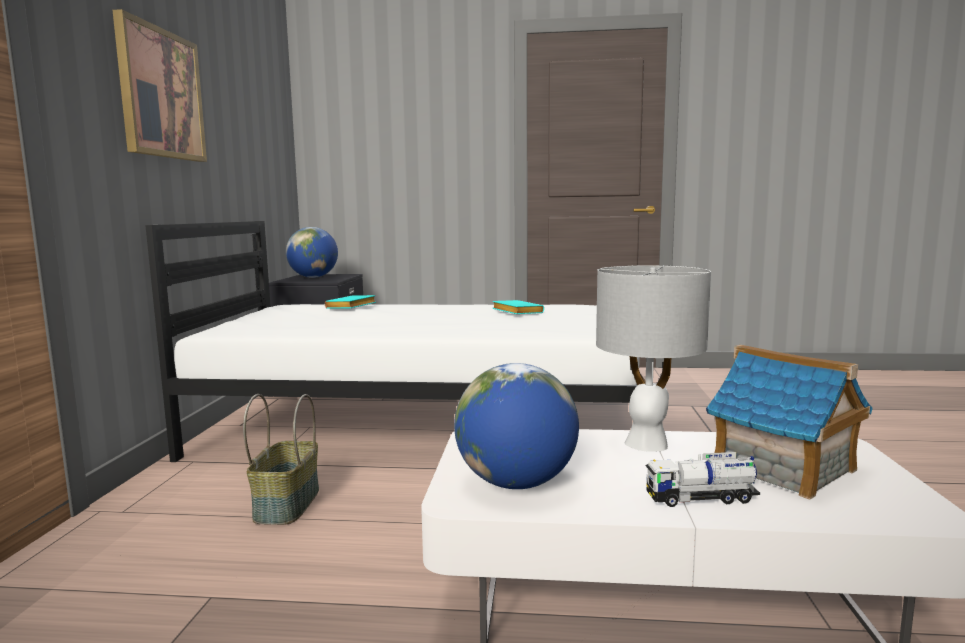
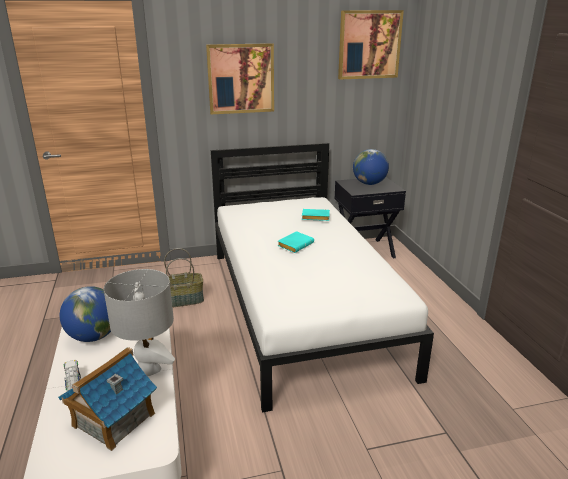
camera: 70 degrees right, 15 degrees up
turquoise book [492,300,544,314] -> turquoise book moved to [277,231,314,253]
none -> picture [338,10,404,79]

